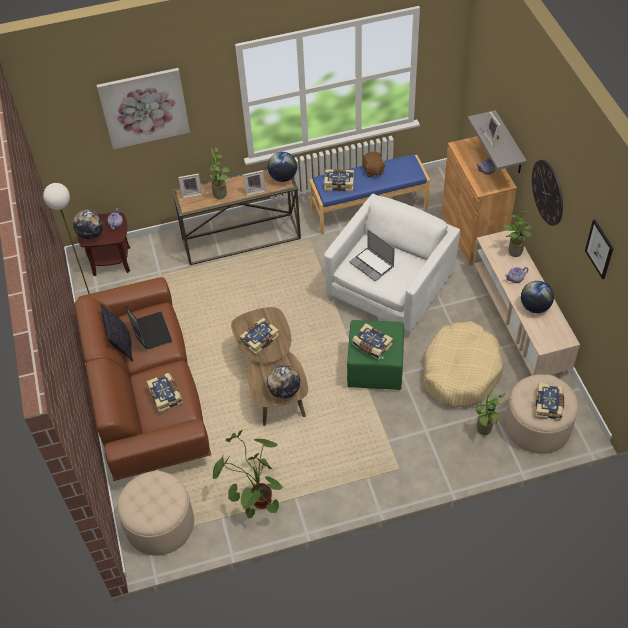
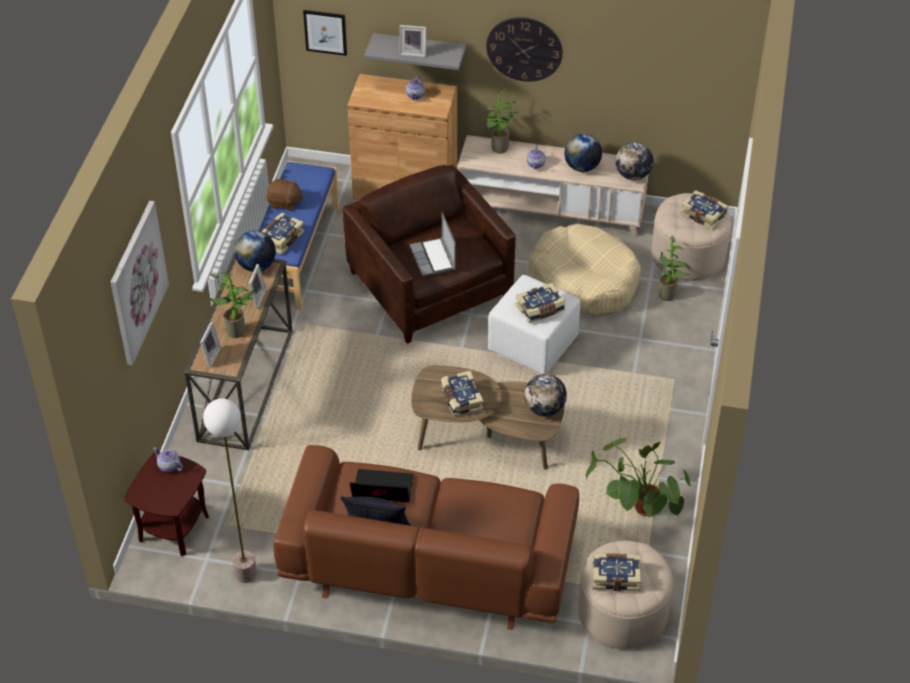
camera: 65 degrees left, 5 degrees down
globe [73,209,104,239] -> globe moved to [616,142,654,180]
book [146,373,182,413] -> book moved to [593,553,641,591]
white armchair [324,194,460,337] -> brown armchair [342,165,516,344]
green ottoman [347,320,404,390] -> white ottoman [488,275,580,374]
laptop [349,229,395,281] -> laptop turned 90 degrees clockwise [410,213,456,276]
picture [585,219,613,279] -> picture moved to [303,10,347,56]

